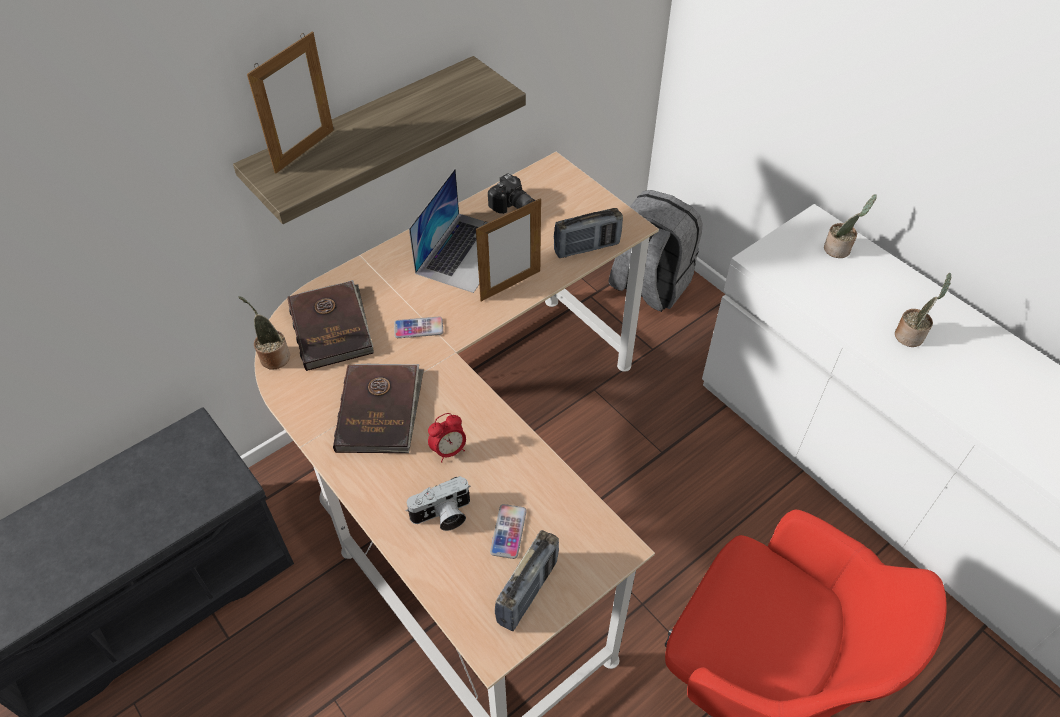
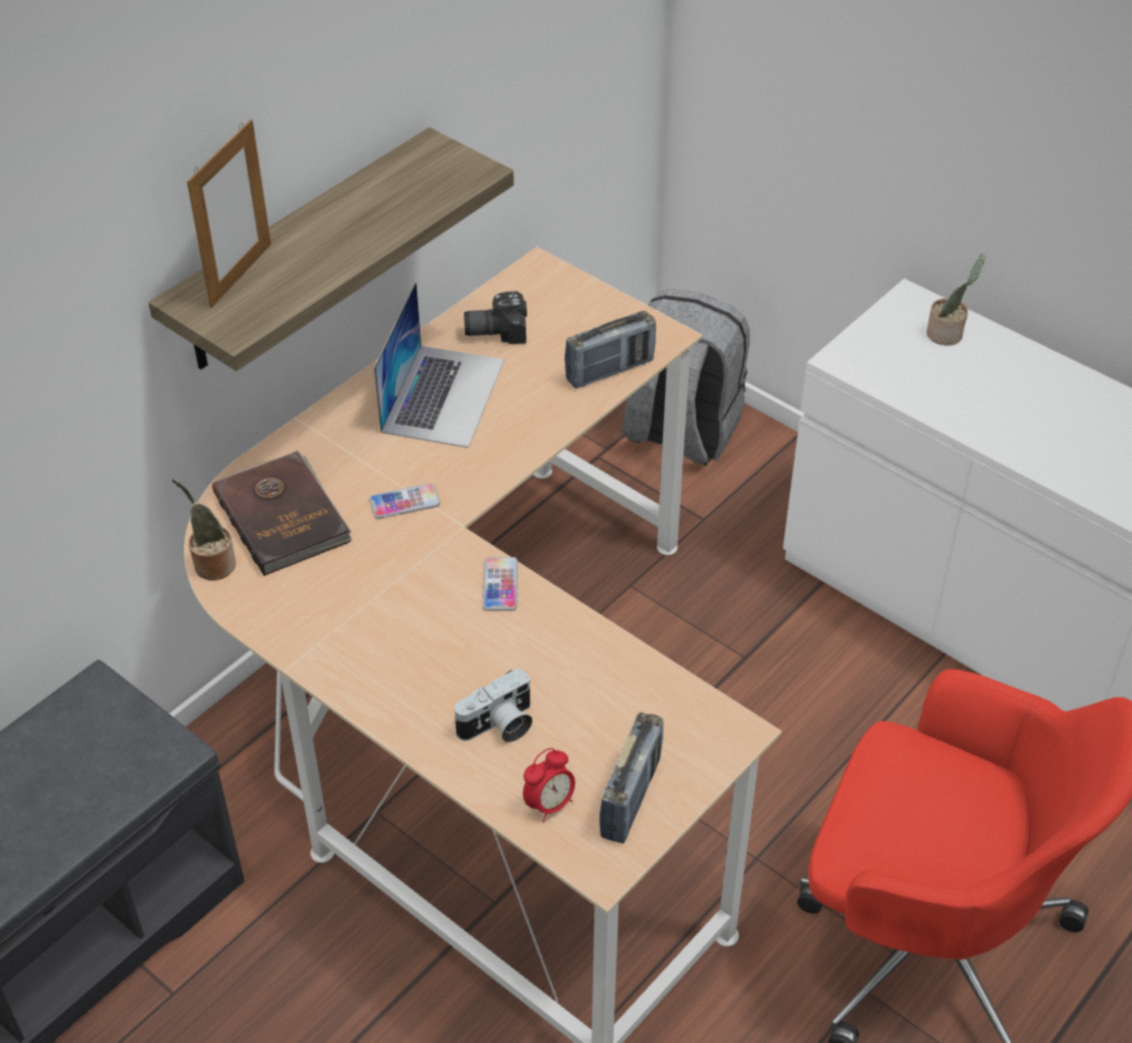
camera: 10 degrees left, 5 degrees down
brown book [333,364,424,453] -> none
alarm clock [428,413,466,463] -> alarm clock moved to [523,748,575,823]
picture frame [476,198,541,301] -> none
camera [488,173,535,214] -> camera turned 135 degrees clockwise [464,291,527,344]
phone [490,504,527,559] -> phone moved to [483,557,518,611]
potted plant [895,273,951,347] -> none

